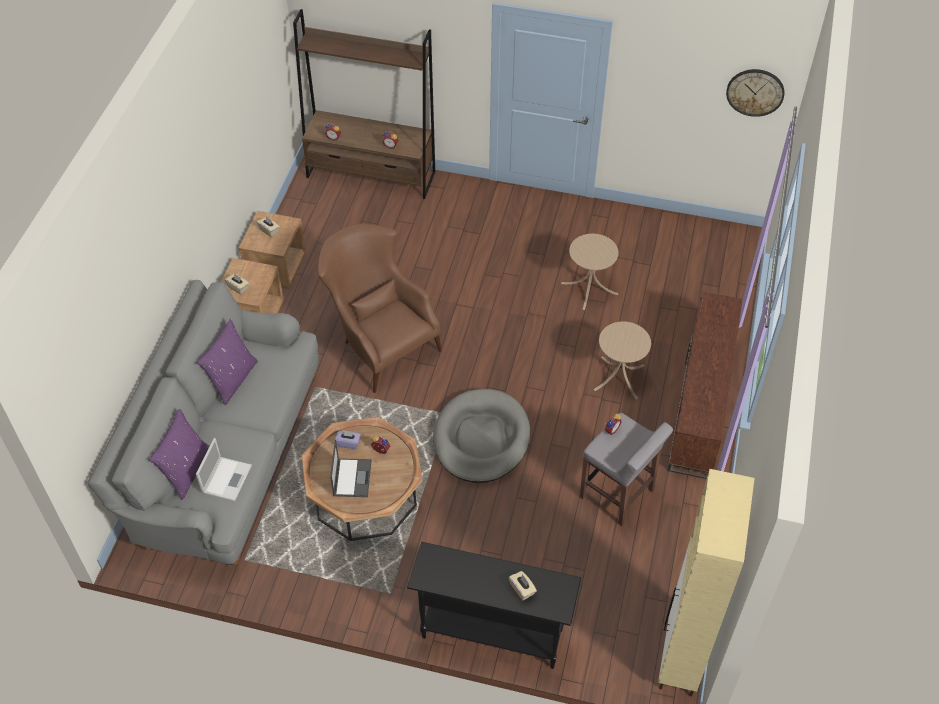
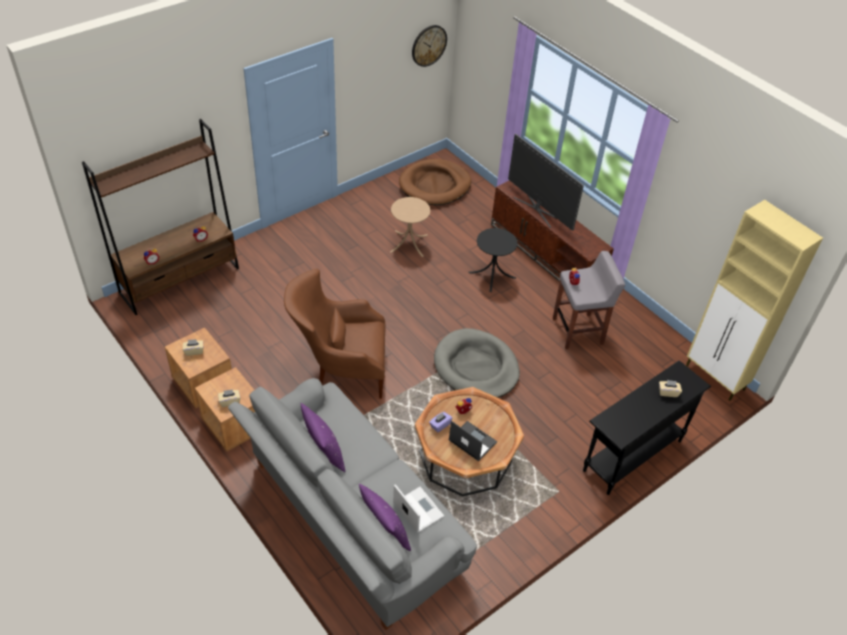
camera: 55 degrees left, 5 degrees down
beige side table [593,321,651,399] -> black side table [468,228,517,292]
none -> brown dog bed [399,159,471,205]
none -> television [508,133,584,231]

